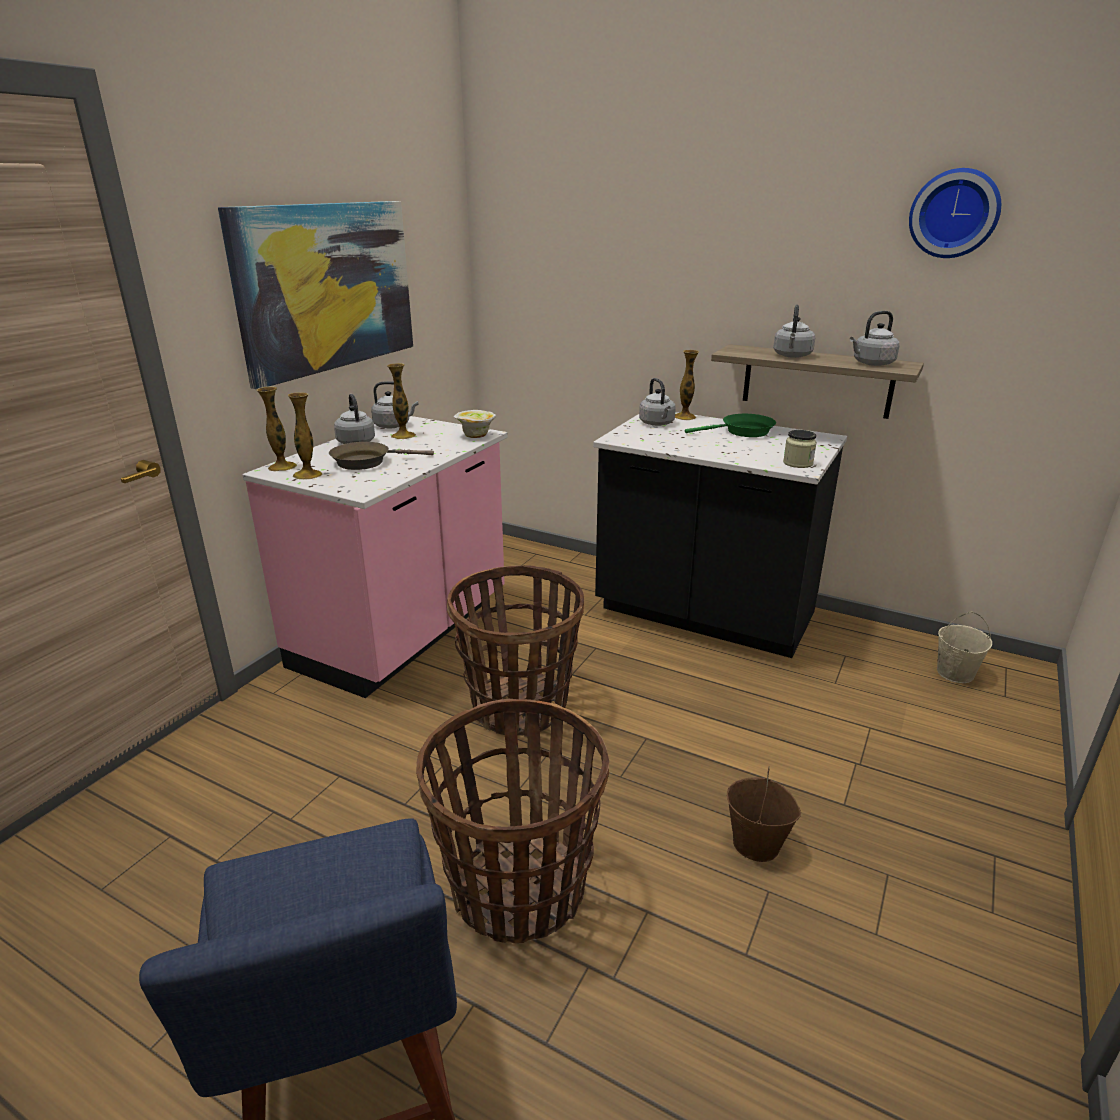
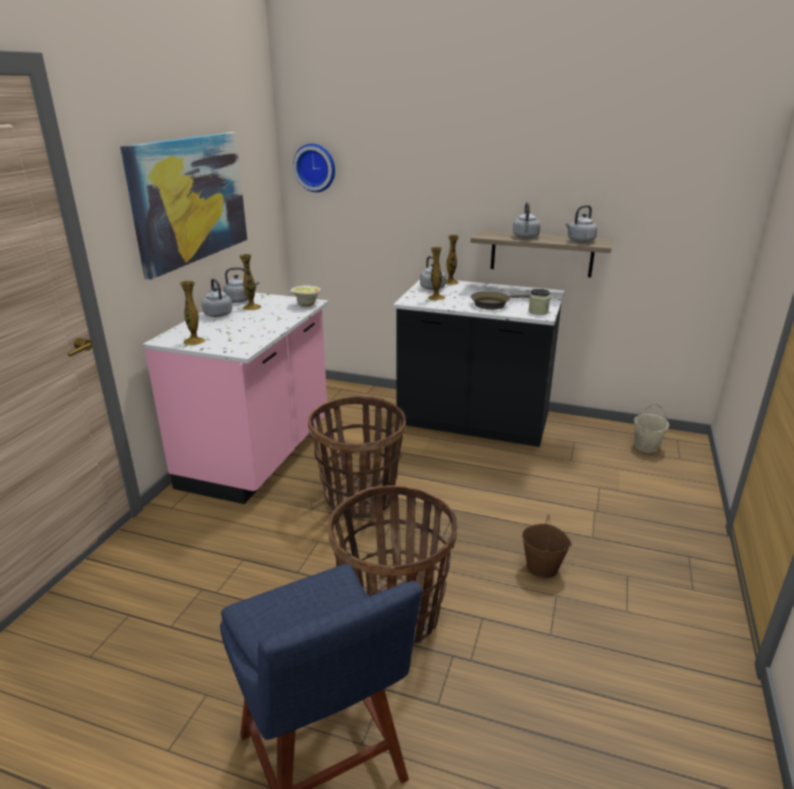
camera: 10 degrees left, 0 degrees up
vase [257,386,297,472] -> vase moved to [428,246,446,301]
brown frying pan [329,442,434,470] -> brown frying pan moved to [471,291,530,310]
green frying pan [685,414,776,437] -> none
wall clock [909,168,1001,258] -> wall clock moved to [293,143,335,192]

